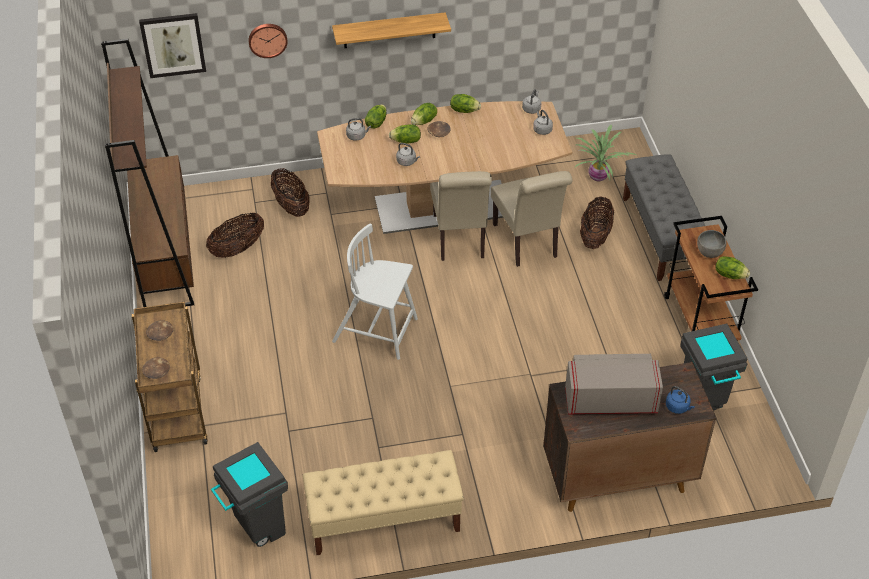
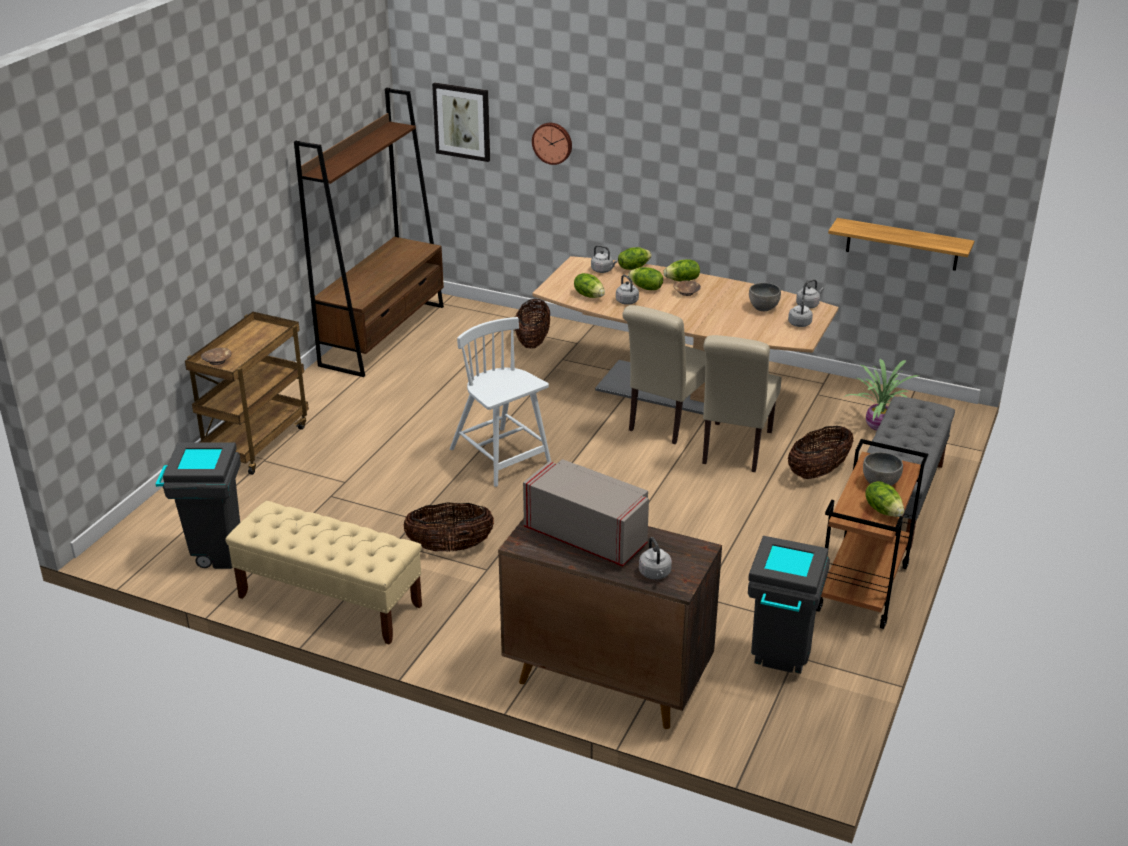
camera: 35 degrees right, 15 degrees down
brown bowl [146,320,173,341] -> none
basket [206,212,264,258] -> basket moved to [403,502,494,551]
shelf [332,12,451,48] -> shelf moved to [828,218,974,271]
lettuce [450,94,481,113] -> lettuce moved to [574,273,605,298]
blue kettle [666,386,695,414] -> grey kettle [639,537,672,580]
none -> grey bowl [749,283,781,311]

